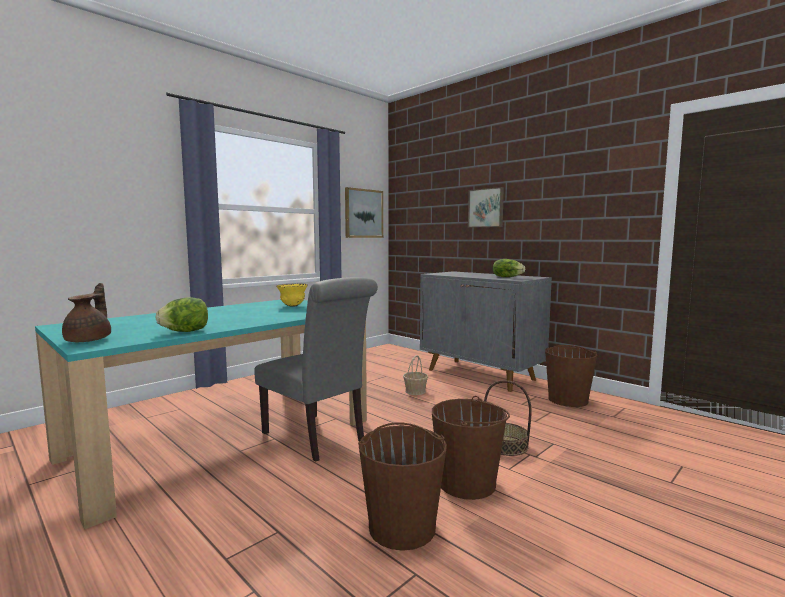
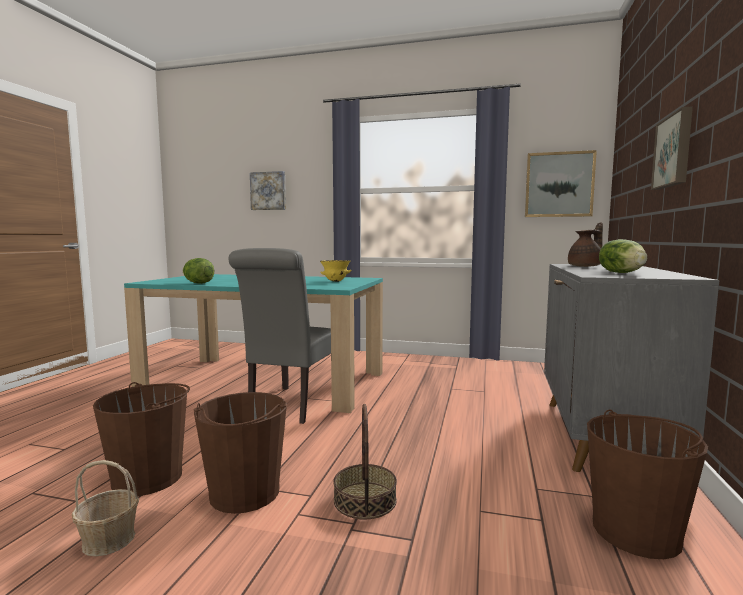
camera: 60 degrees right, 0 degrees up
brown teapot [62,283,111,342] -> brown teapot moved to [568,222,603,267]
basket [403,355,428,395] -> basket moved to [72,460,139,557]
none -> picture [250,171,286,210]

